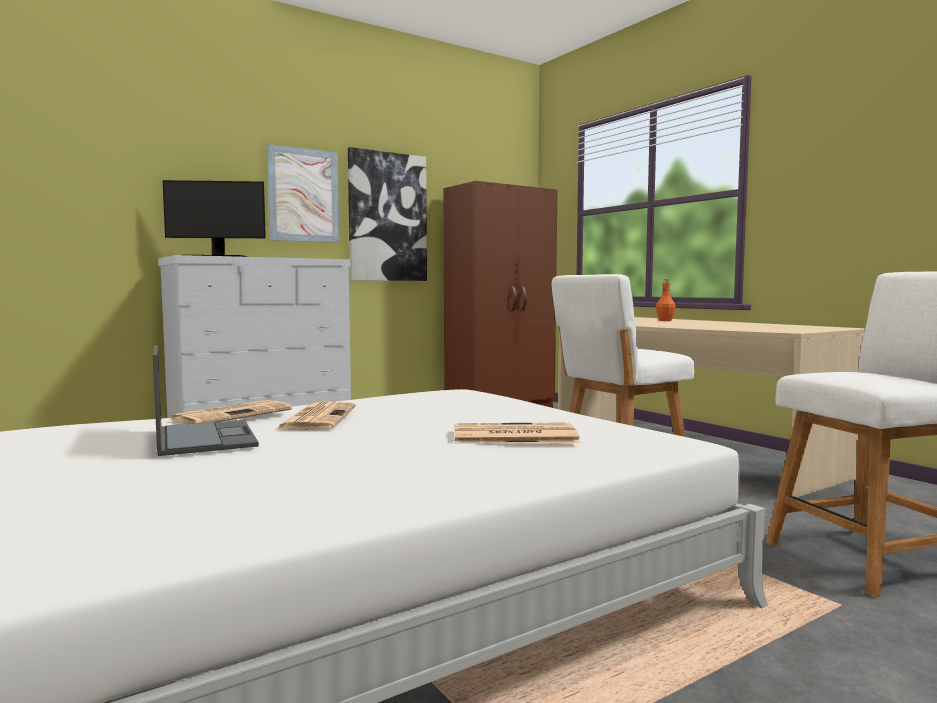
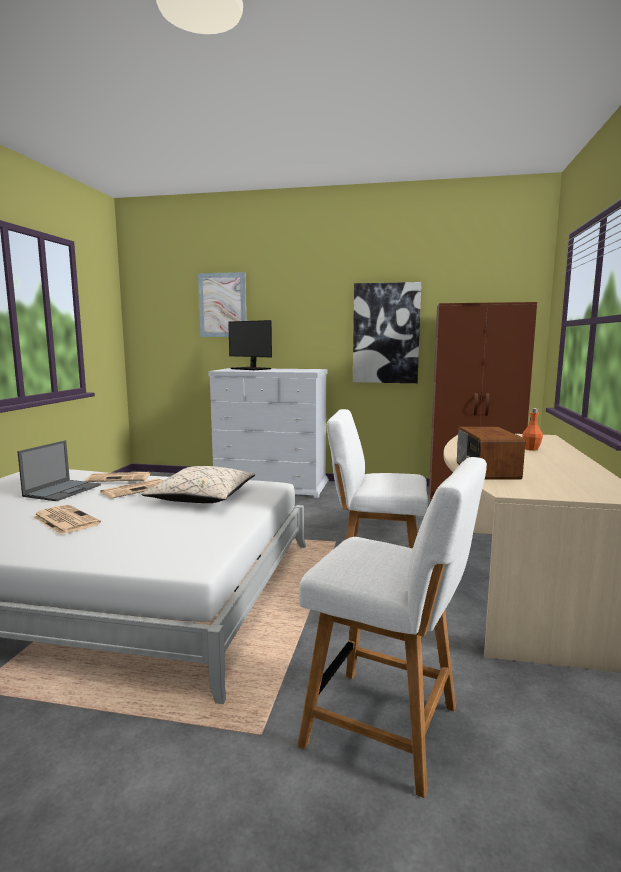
camera: 45 degrees right, 5 degrees up
picture [267,144,339,243] -> picture moved to [198,272,246,337]
newspaper [454,423,580,444] -> newspaper moved to [33,505,101,535]
none -> beige pillow [141,466,256,503]
none -> radio [457,427,525,480]

